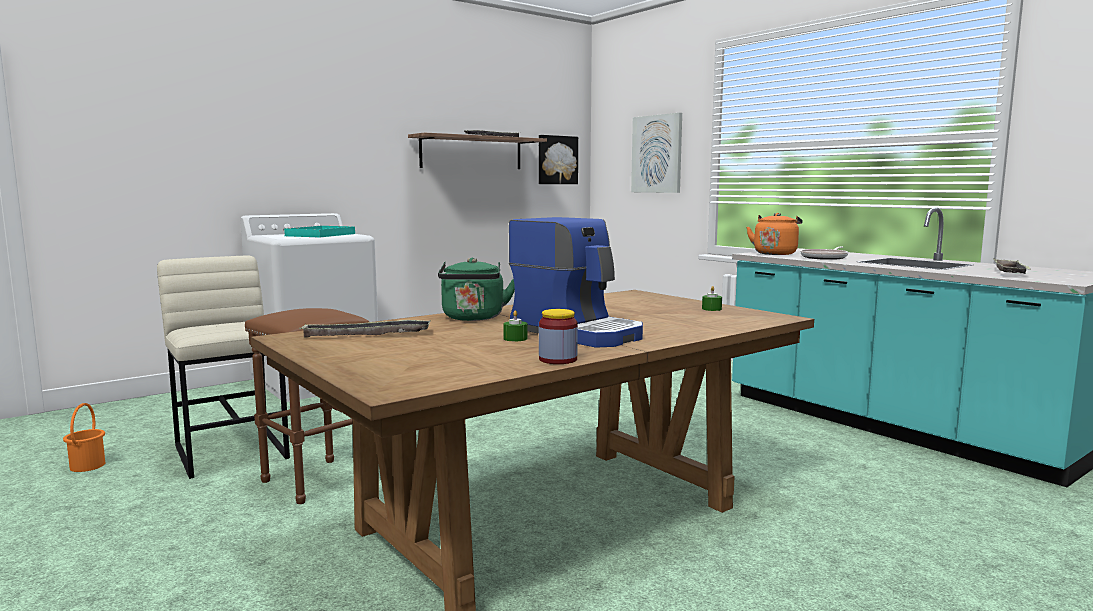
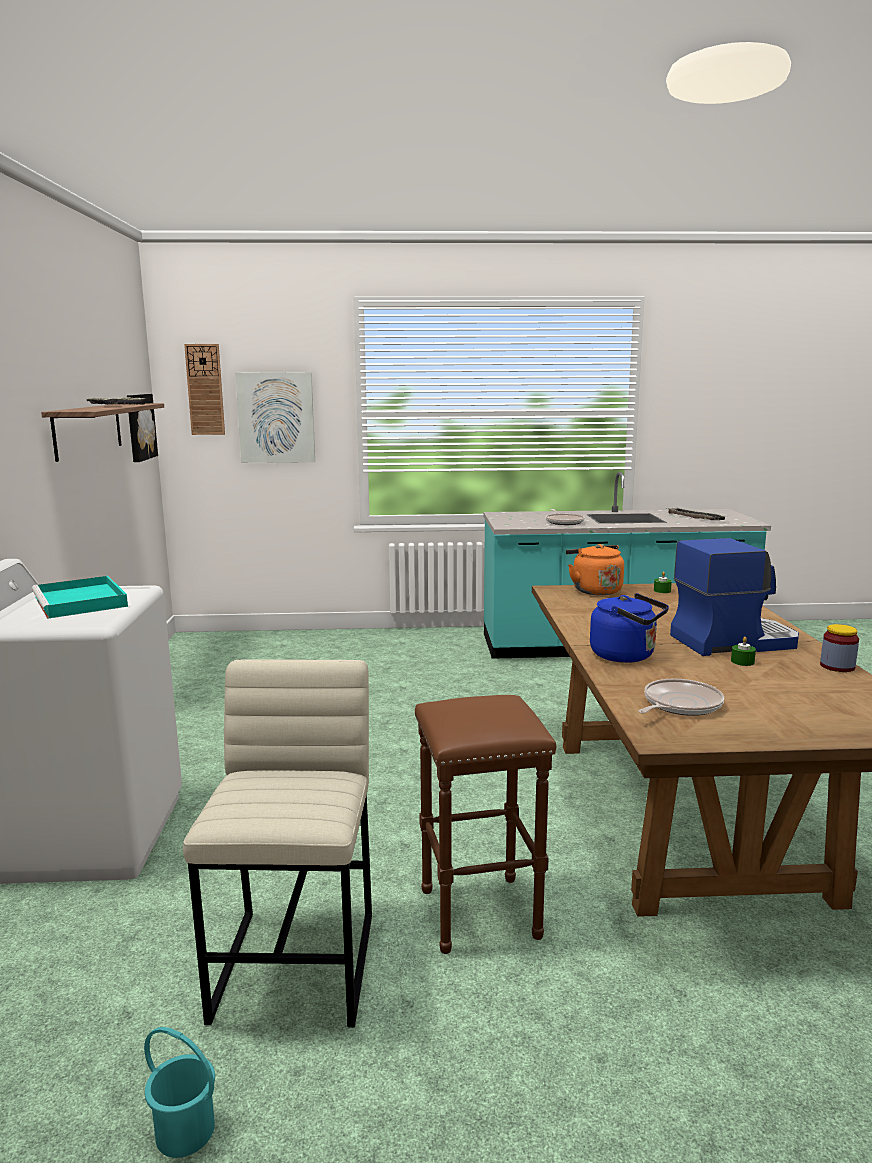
camera: 55 degrees left, 5 degrees up
orange bucket [63,403,105,472] -> turquoise bucket [144,1027,215,1158]
beige chair [157,256,290,479] -> beige chair turned 90 degrees clockwise [183,660,372,1027]
tray [299,320,431,338] -> frying pan [638,679,724,716]
green kettle [438,258,515,321] -> blue kettle [590,593,669,663]
orange kettle [747,213,803,255] -> orange kettle moved to [566,544,624,595]
none -> wall clock [184,344,225,435]

